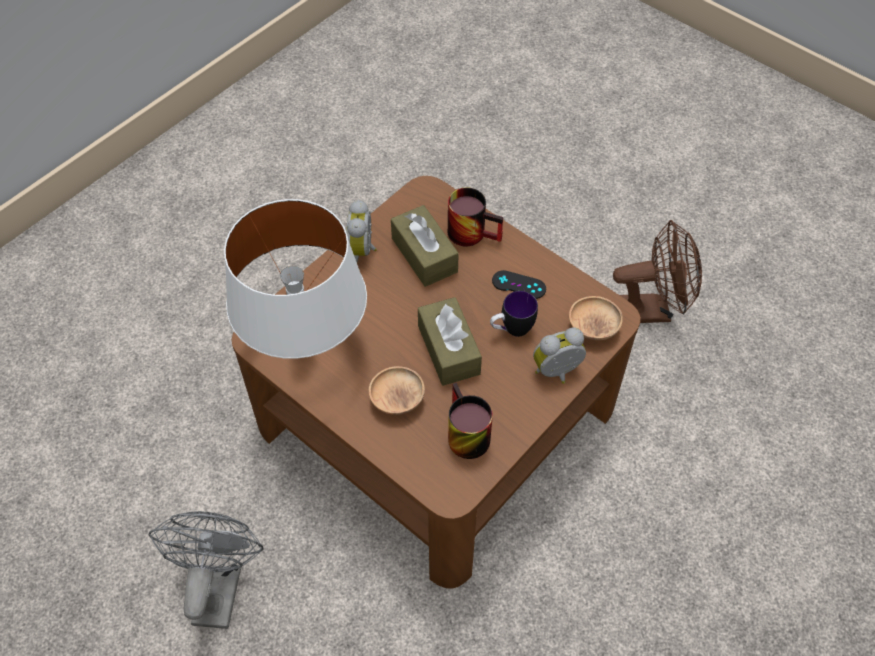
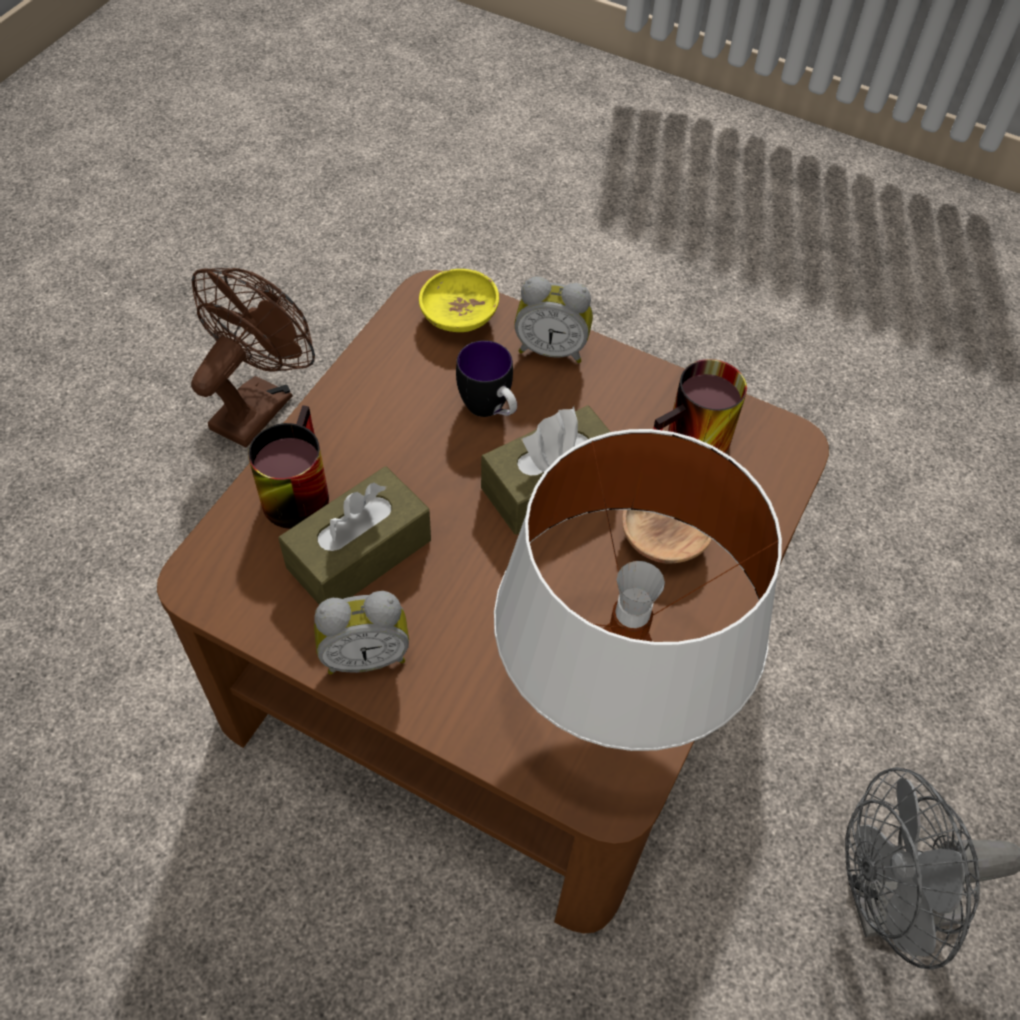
camera: 105 degrees left, 0 degrees up
black game controller [492,270,546,299] -> none
alarm clock [533,327,586,384] -> alarm clock turned 45 degrees counterclockwise [515,277,593,363]
brown bowl [569,296,623,340] -> yellow bowl [419,269,499,332]
brown fan [613,220,702,323] -> brown fan turned 45 degrees clockwise [191,268,315,447]

